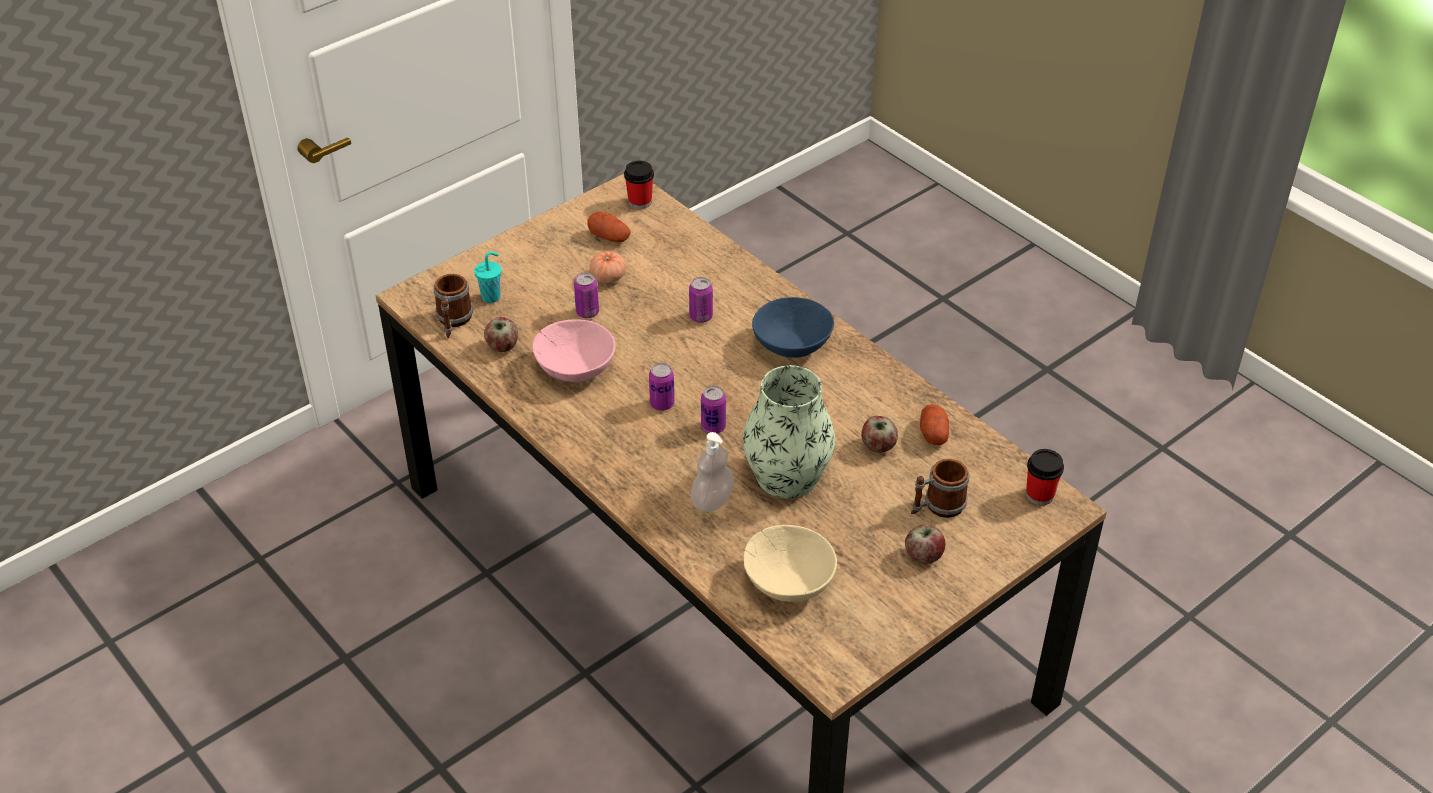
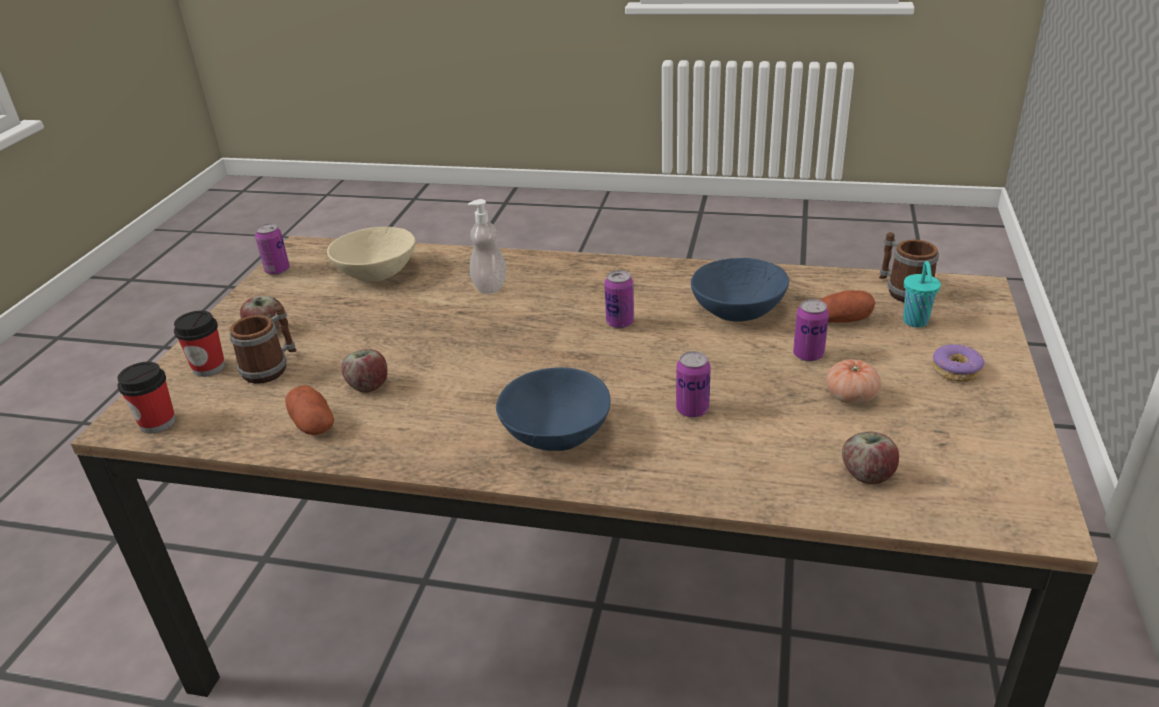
camera: 145 degrees right, 10 degrees down
apple [484,317,518,352] -> apple moved to [842,431,899,484]
pink bowl [532,319,615,382] -> blue bowl [691,258,789,322]
potato [587,212,631,243] -> potato moved to [820,290,875,323]
cup [624,161,654,209] -> cup moved to [174,310,225,377]
can [701,386,726,433] -> can moved to [255,224,290,275]
vase [743,365,835,499] -> none
none -> donut [932,344,985,382]

